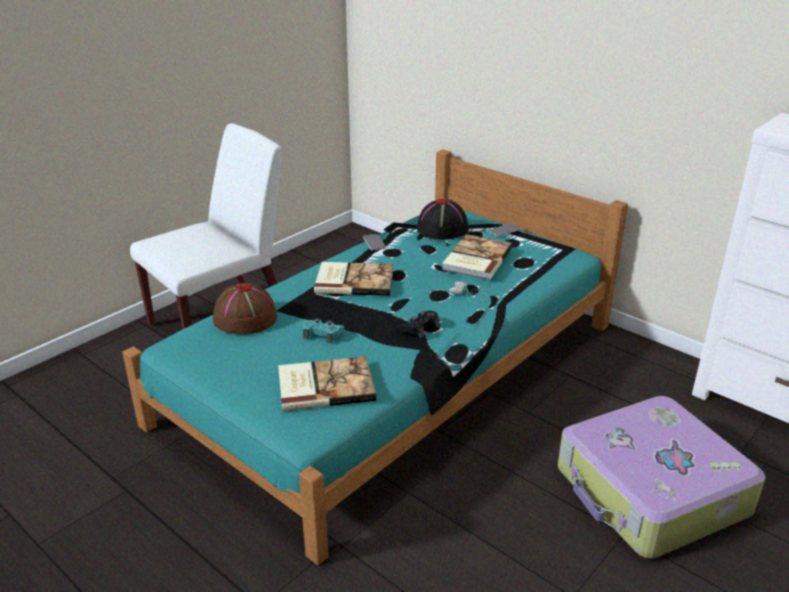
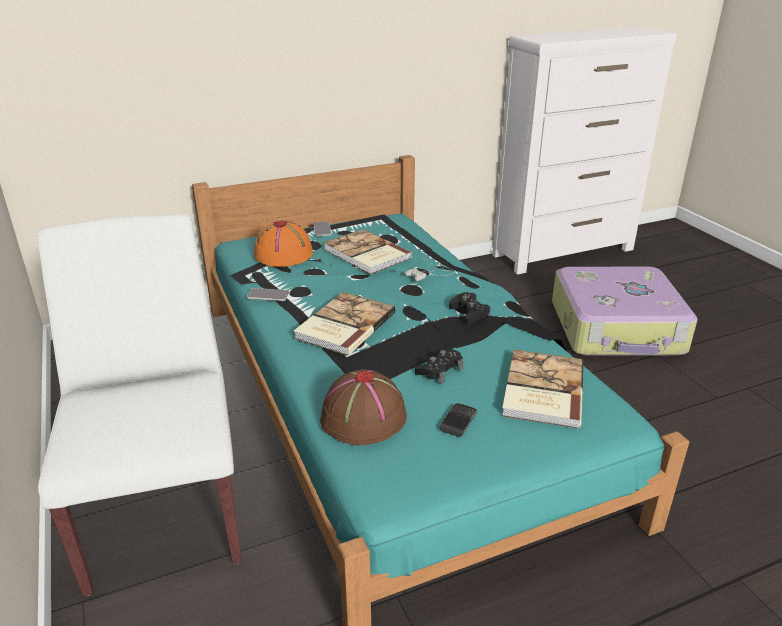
camera: 65 degrees left, 0 degrees up
turquoise game controller [303,318,344,344] -> black game controller [415,349,463,384]
black hat [417,199,469,240] -> orange hat [254,220,313,267]
none -> phone [439,403,477,437]

